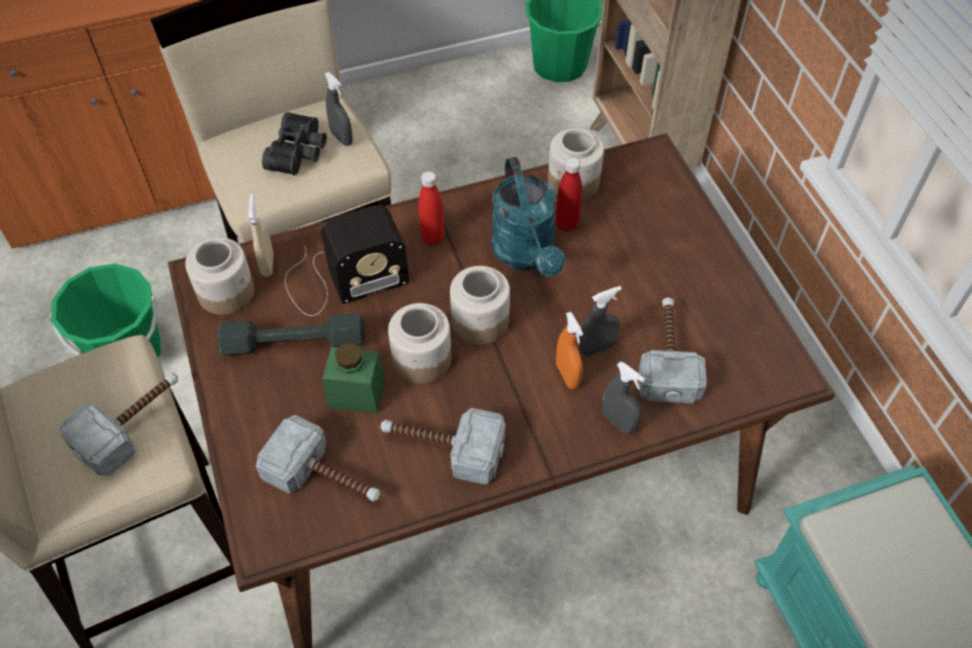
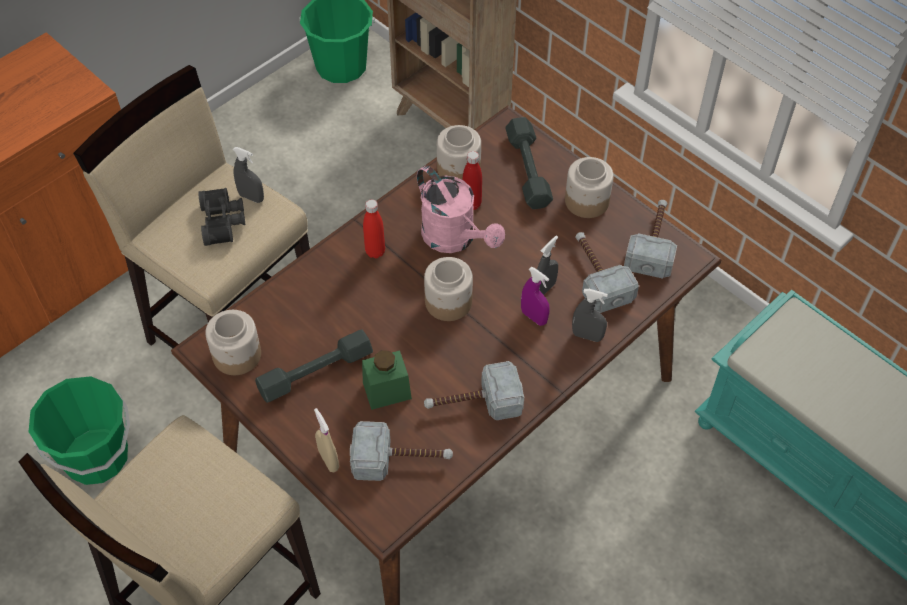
camera: 25 degrees left, 0 degrees up
hammer [59,373,178,476] -> hammer moved to [624,200,677,279]
beige spray bottle [248,194,274,277] -> beige spray bottle moved to [314,408,339,472]
radio [285,205,409,316] -> none
jar [388,303,451,384] -> jar moved to [565,157,614,218]
turquoise watering can [492,157,566,276] -> pink watering can [417,166,505,253]
orange spray bottle [556,312,583,389] -> purple spray bottle [521,267,550,326]
none -> grey dumbbell [505,117,553,209]

